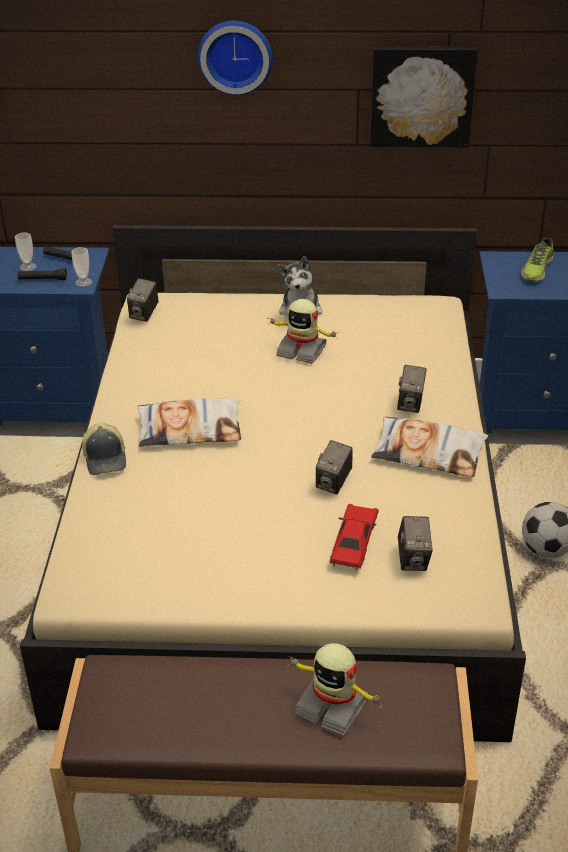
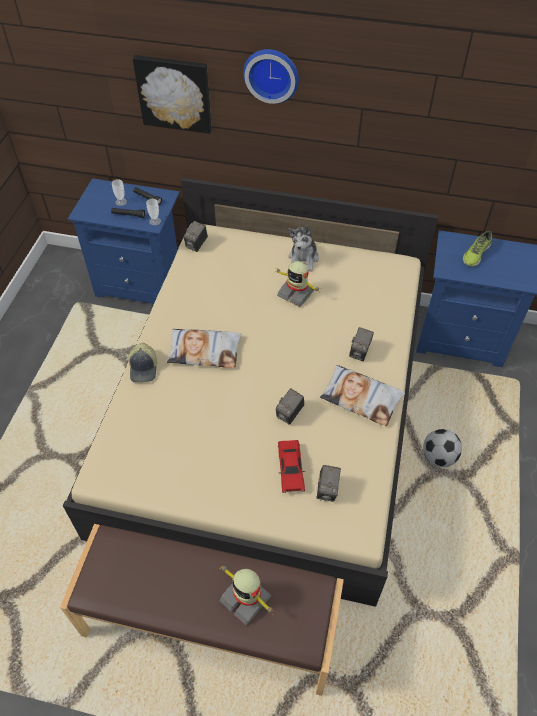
camera: 10 degrees right, 15 degrees up
red toy car [329,504,379,571] -> red toy car turned 150 degrees clockwise [278,440,305,493]
picture [370,46,478,148] -> picture moved to [133,55,212,134]

